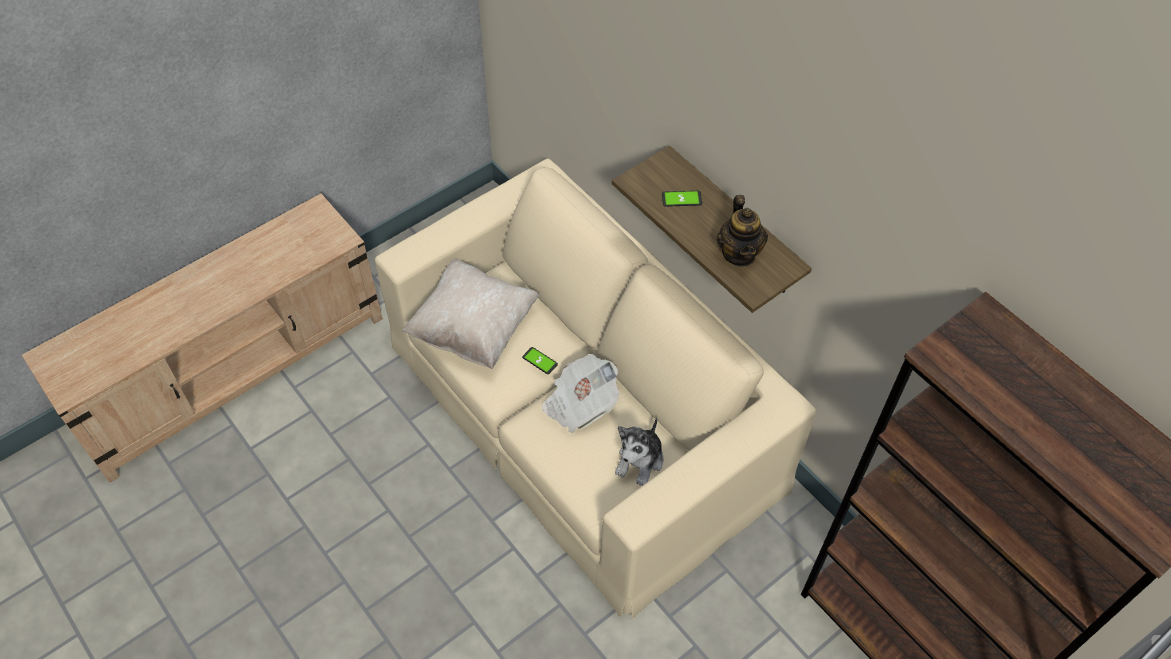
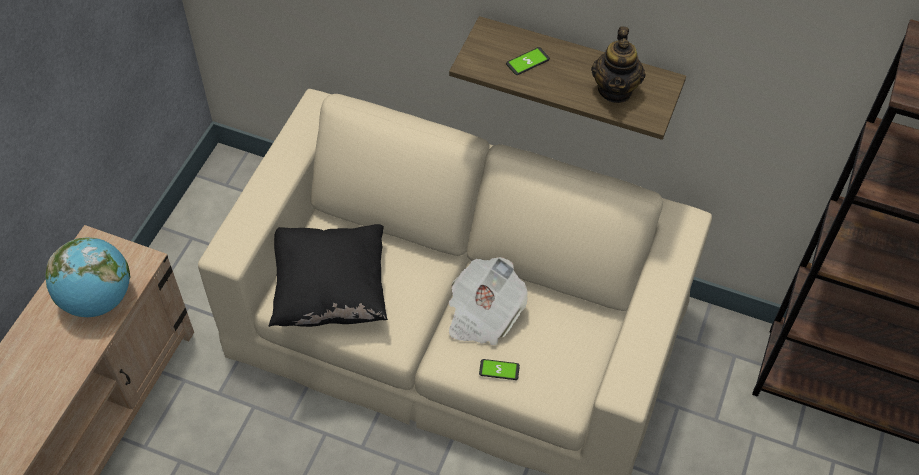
camera: 30 degrees left, 0 degrees up
beige pillow [401,258,540,369] -> black pillow [268,224,388,327]
phone [522,347,558,374] -> phone moved to [479,359,520,380]
plush toy [615,417,663,486] -> none
teapot [717,195,768,267] -> teapot turned 45 degrees clockwise [591,26,646,103]
none -> globe [45,237,131,317]

